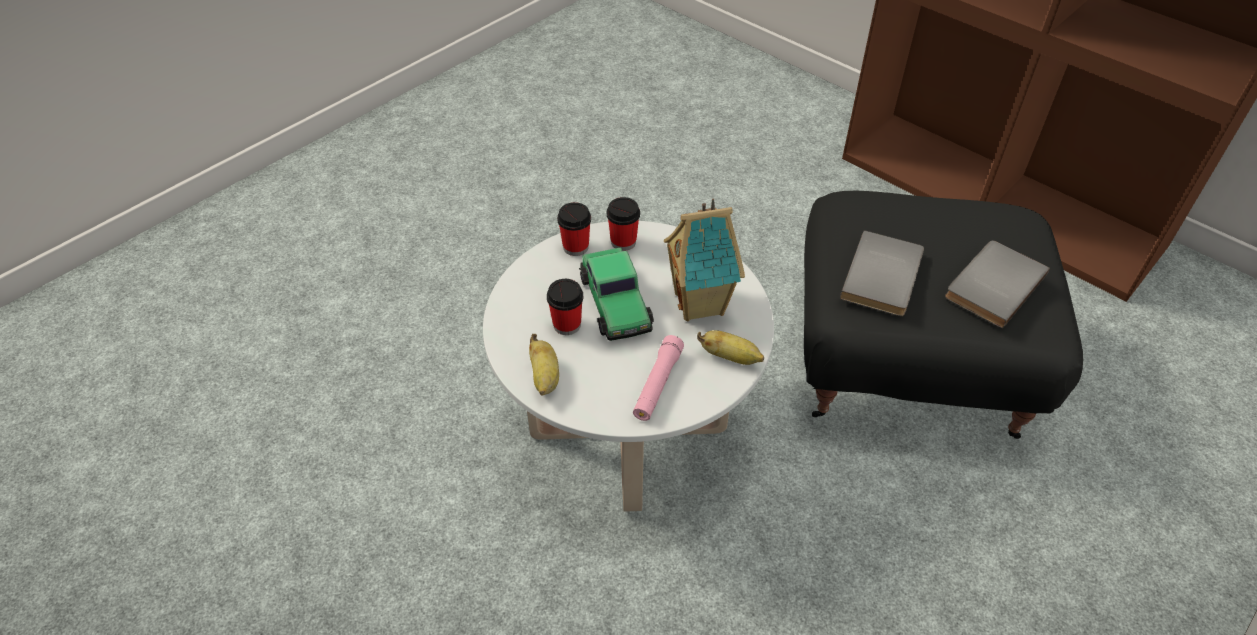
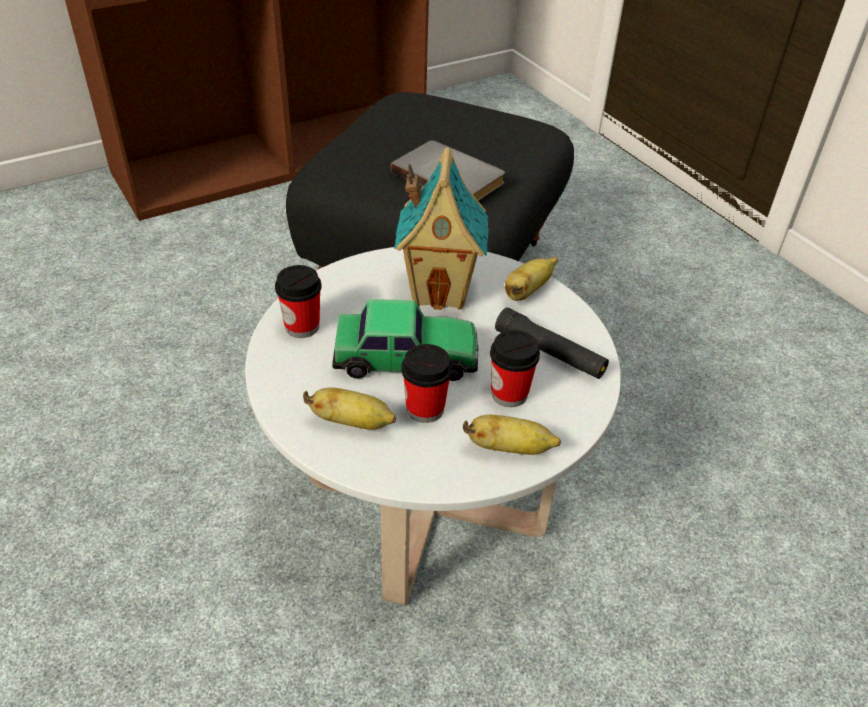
camera: 75 degrees left, 5 degrees down
cup [557,202,591,256] -> cup moved to [490,330,540,407]
pink flashlight [633,335,684,421] -> black flashlight [495,308,609,379]
grey book [945,241,1050,328] -> none
none -> banana [303,388,396,430]

